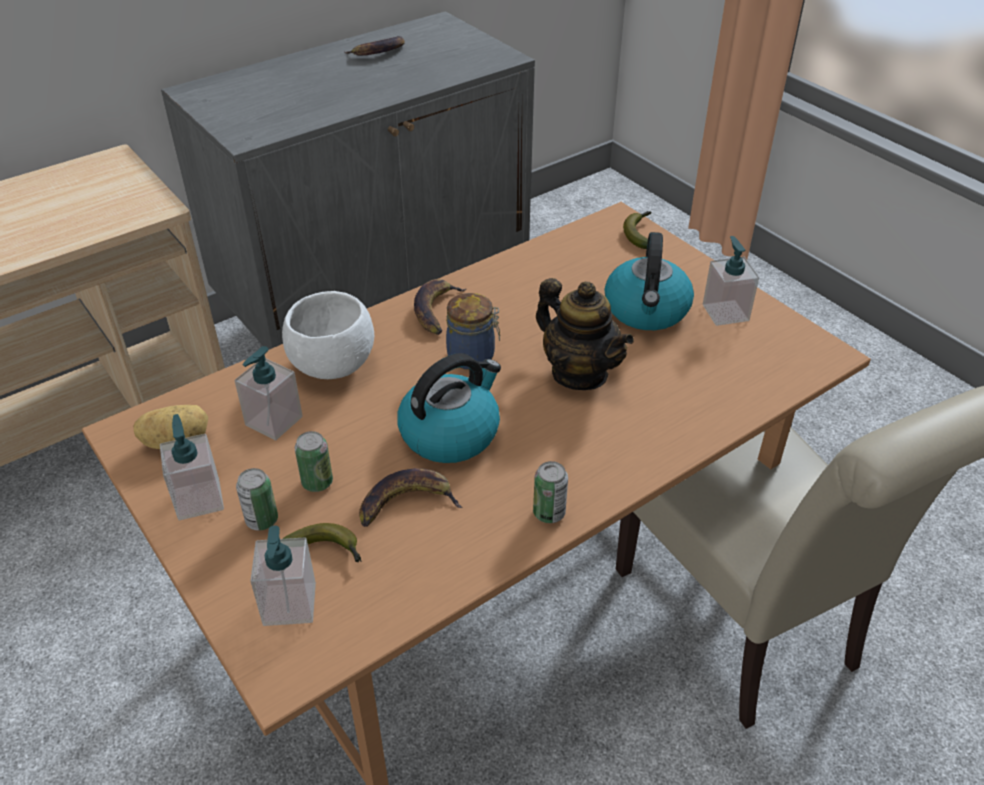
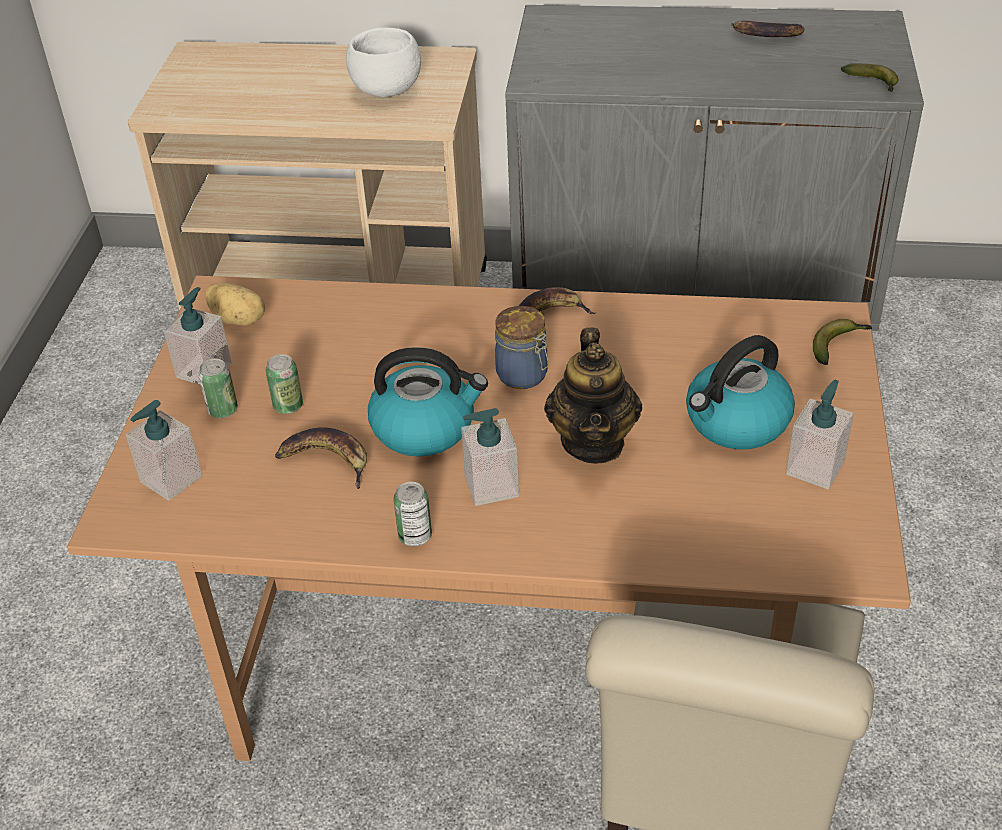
camera: 45 degrees right, 0 degrees up
soap dispenser [235,346,303,440] -> soap dispenser moved to [461,408,519,506]
white bowl [282,291,374,379] -> white bowl moved to [346,27,421,97]
banana [283,523,362,562] -> banana moved to [841,63,898,92]

